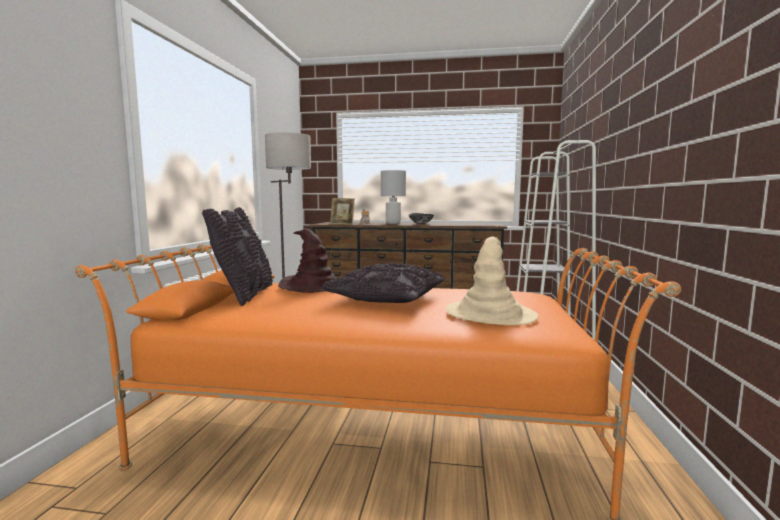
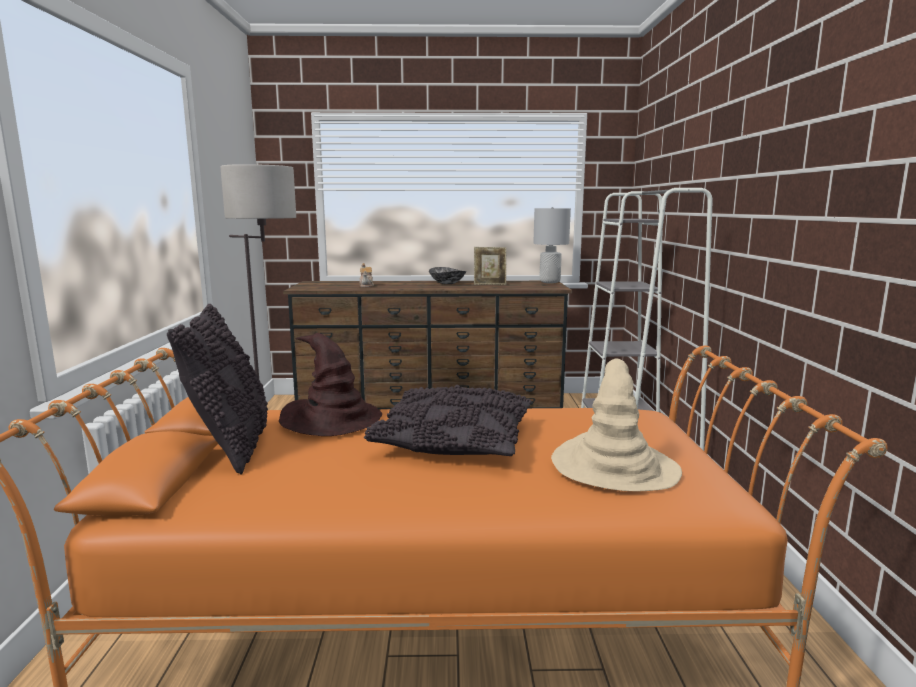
camera: 10 degrees left, 5 degrees up
picture frame [330,198,355,225] -> picture frame moved to [474,247,506,285]
grey table lamp [381,170,406,224] -> grey table lamp moved to [533,207,571,284]

